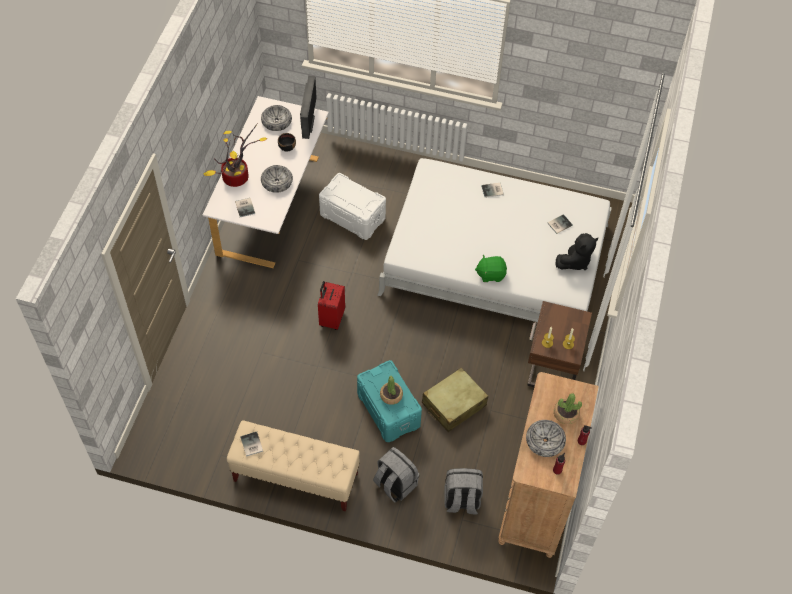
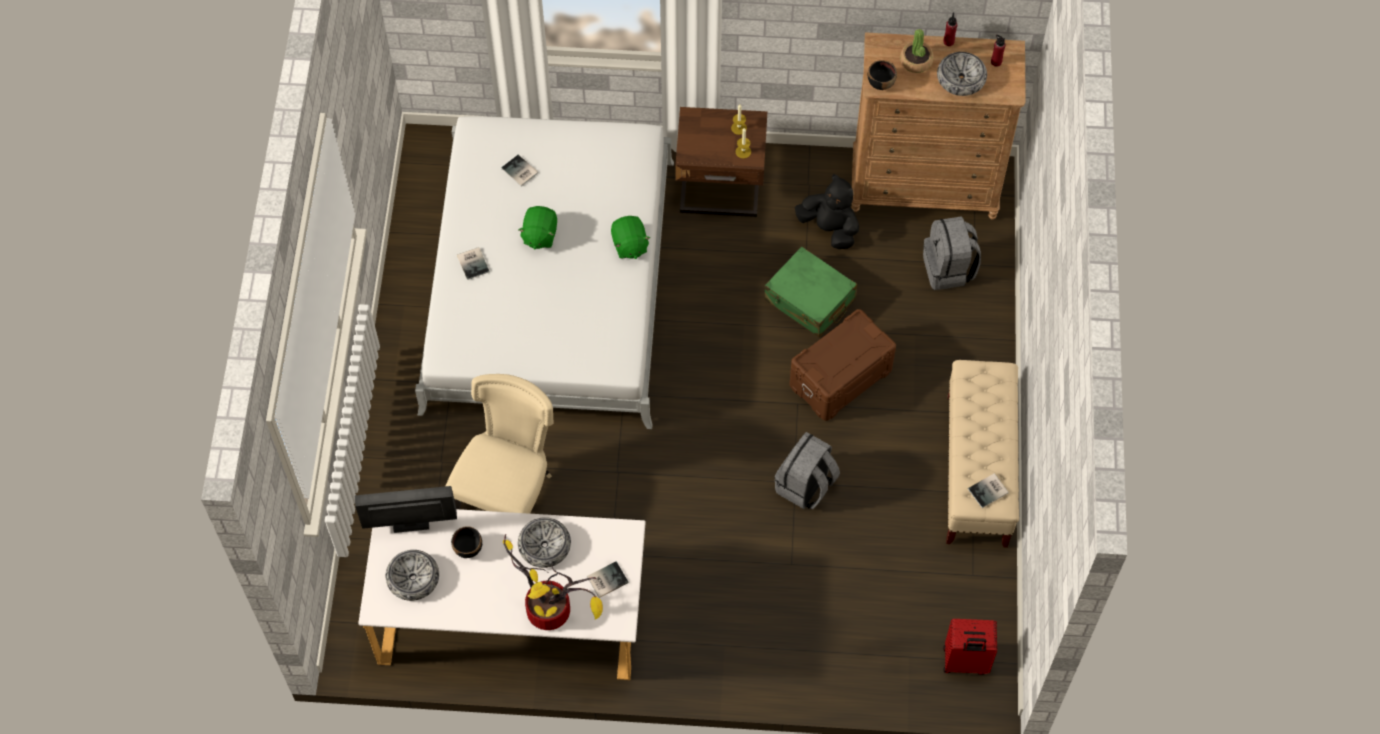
camera: 100 degrees left, 5 degrees up
red suitcase [318,281,345,330] -> red suitcase moved to [943,619,997,675]
white storage box [319,173,386,240] -> beige chair [446,374,553,514]
turquoise storage box [357,360,422,442] -> brown storage box [790,309,896,421]
grey backpack [373,447,419,503] -> grey backpack moved to [774,432,840,509]
potted plant [380,376,403,405] -> none
beige suitcase [422,367,488,432] -> green suitcase [764,246,857,338]
black plush toy [556,233,598,270] -> black plush toy moved to [795,174,859,249]
none -> green plush toy [518,206,557,250]
none -> black bowl [867,60,897,90]

